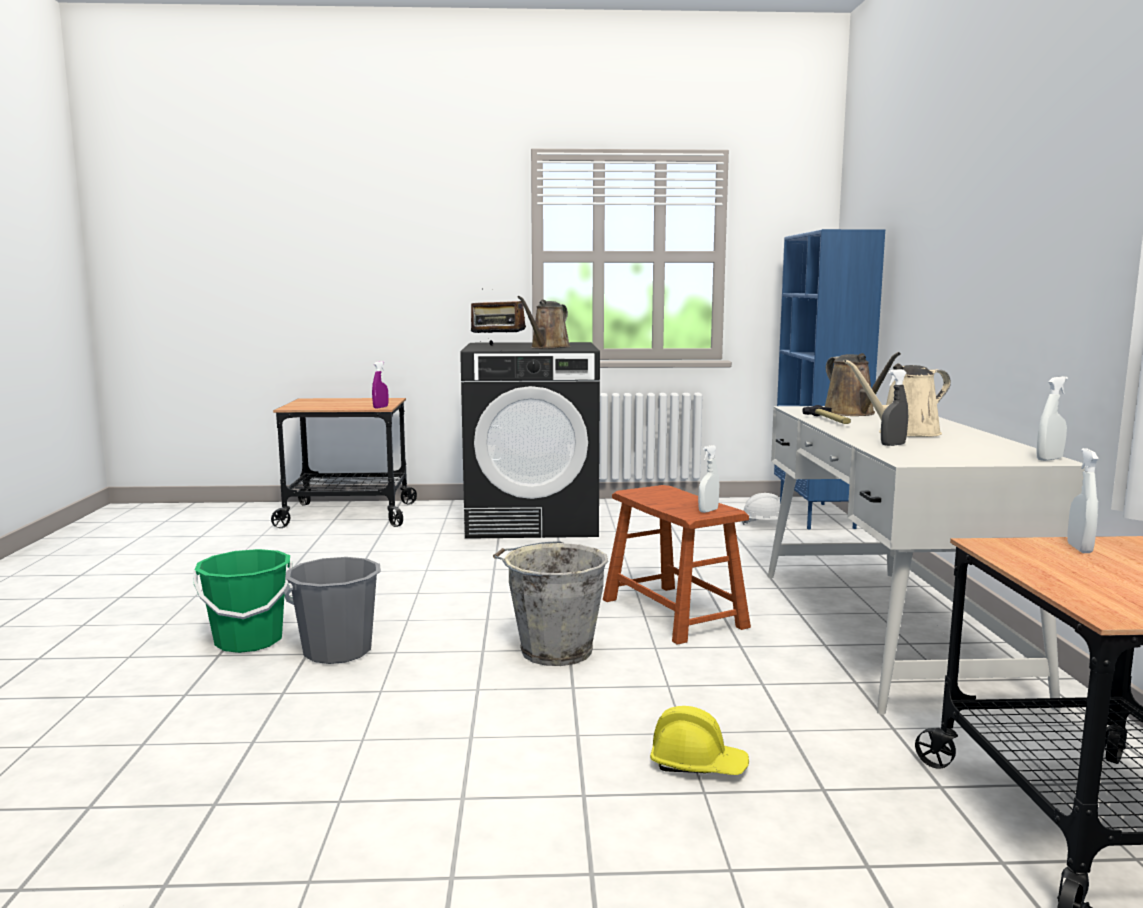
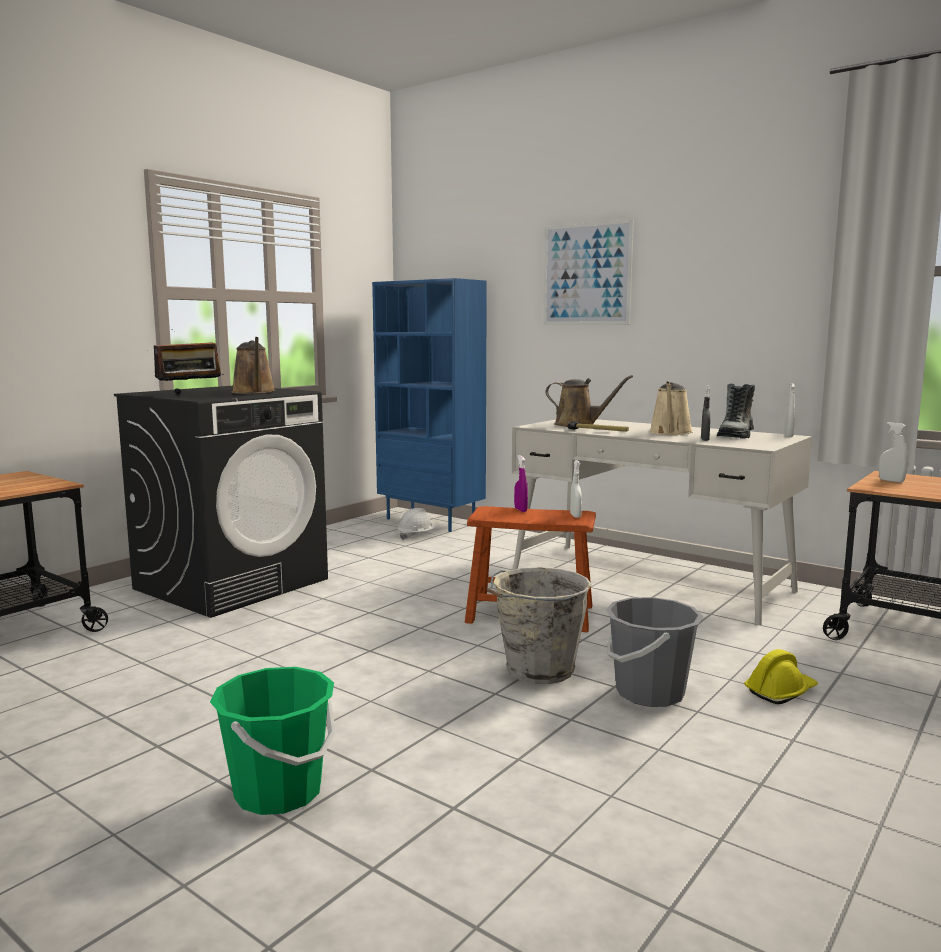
camera: 50 degrees left, 0 degrees up
grey bucket [284,557,381,664] -> grey bucket moved to [606,597,703,707]
purple spray bottle [372,361,388,408] -> purple spray bottle moved to [514,455,528,512]
none -> picture [543,219,634,325]
none -> boot [717,384,755,439]

